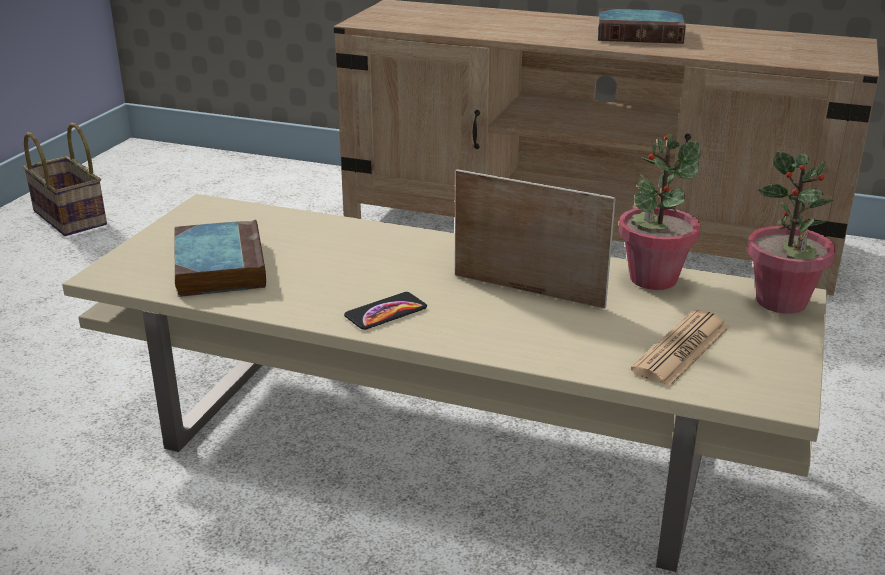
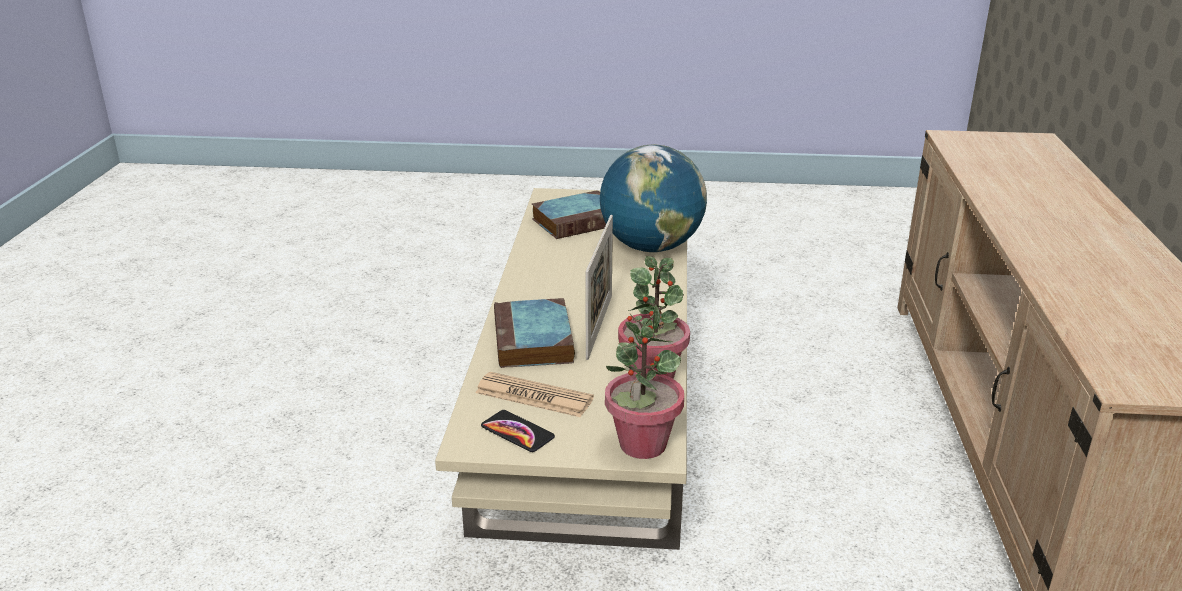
camera: 75 degrees right, 0 degrees up
basket [23,123,107,236] -> none
phone [344,292,427,330] -> phone moved to [481,410,555,452]
book [598,8,686,44] -> book moved to [494,298,575,368]
none -> globe [600,144,707,252]

